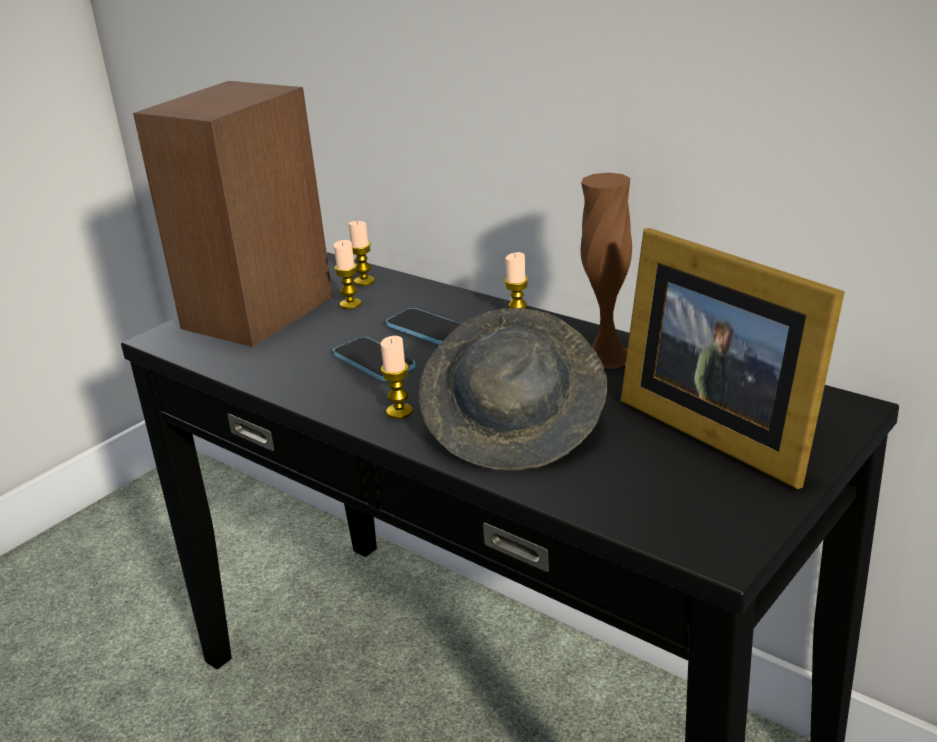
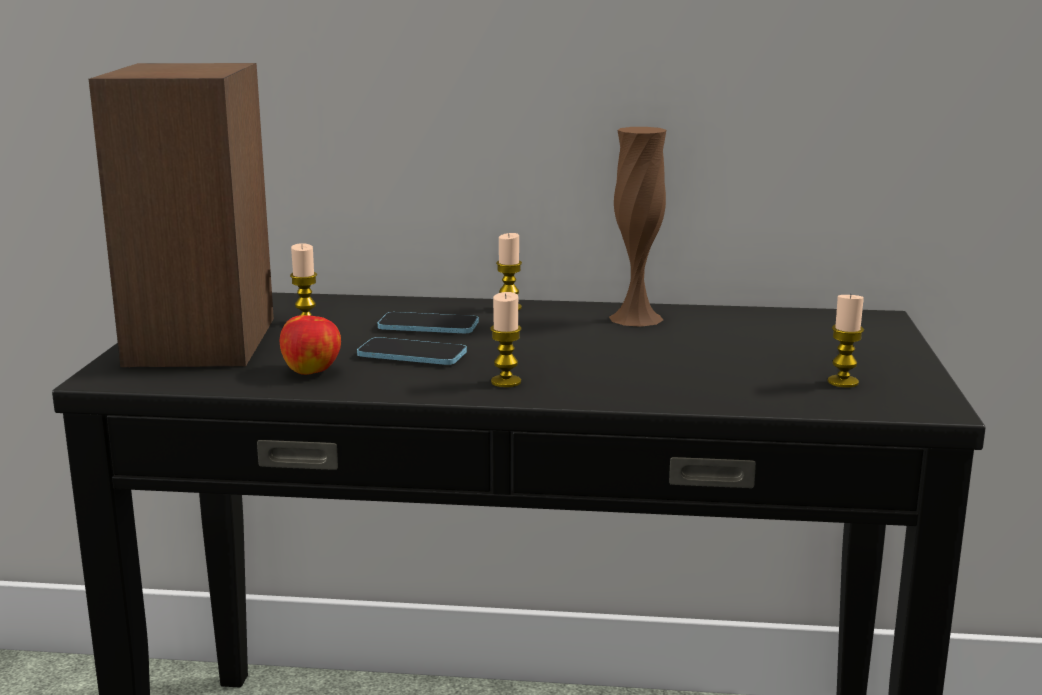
camera: 35 degrees left, 10 degrees down
candle [348,221,375,286] -> candle moved to [828,295,864,388]
grey hat [419,308,607,470] -> none
picture frame [621,228,845,489] -> none
none -> apple [280,315,341,375]

